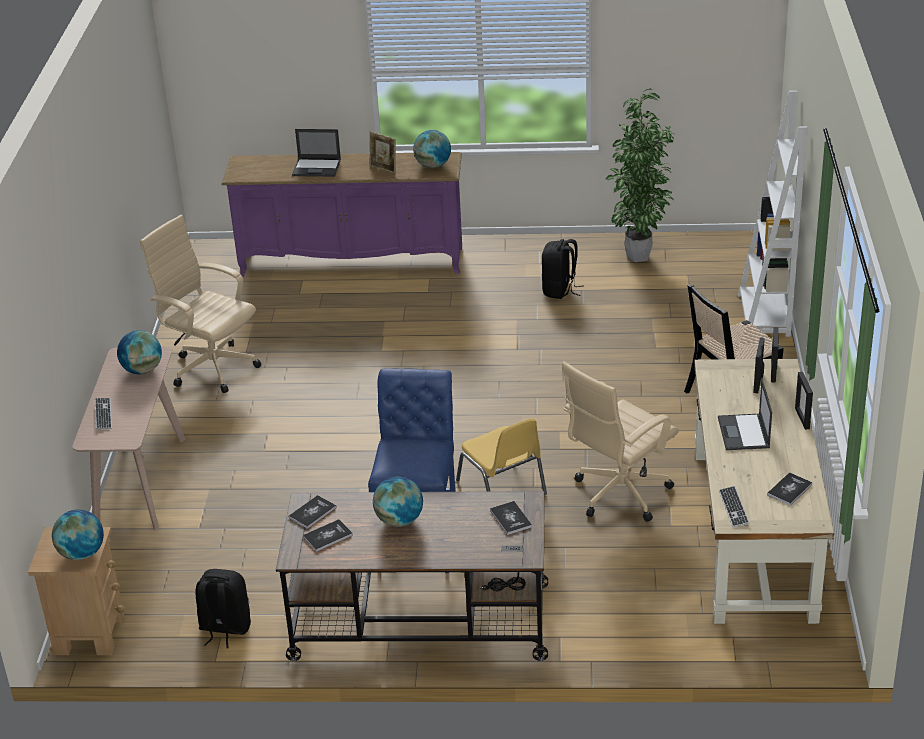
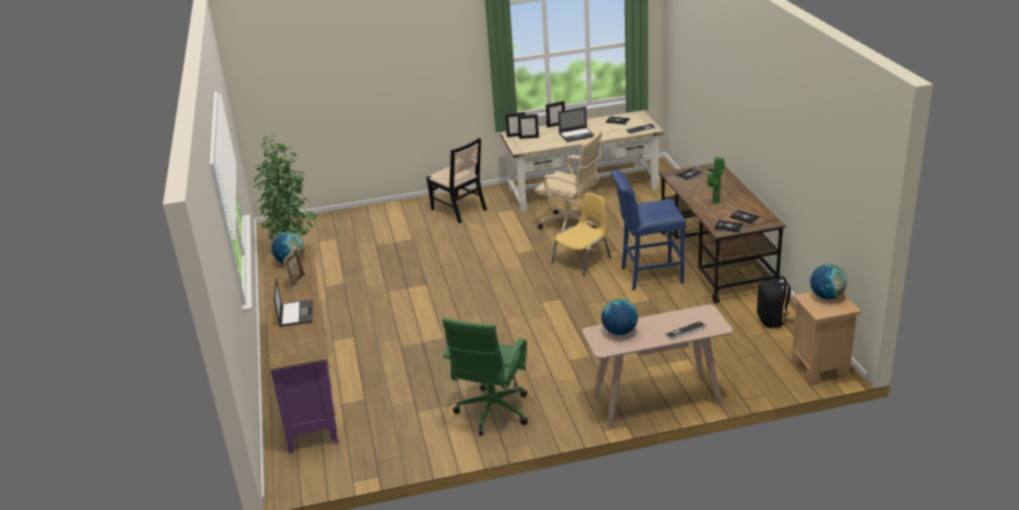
camera: 105 degrees left, 5 degrees down
beige office chair [140,215,261,393] -> green office chair [442,318,528,436]
globe [373,476,423,527] -> potted plant [707,157,724,204]
black backpack [542,239,584,299] -> none
white bookcase [738,91,807,337] -> none

